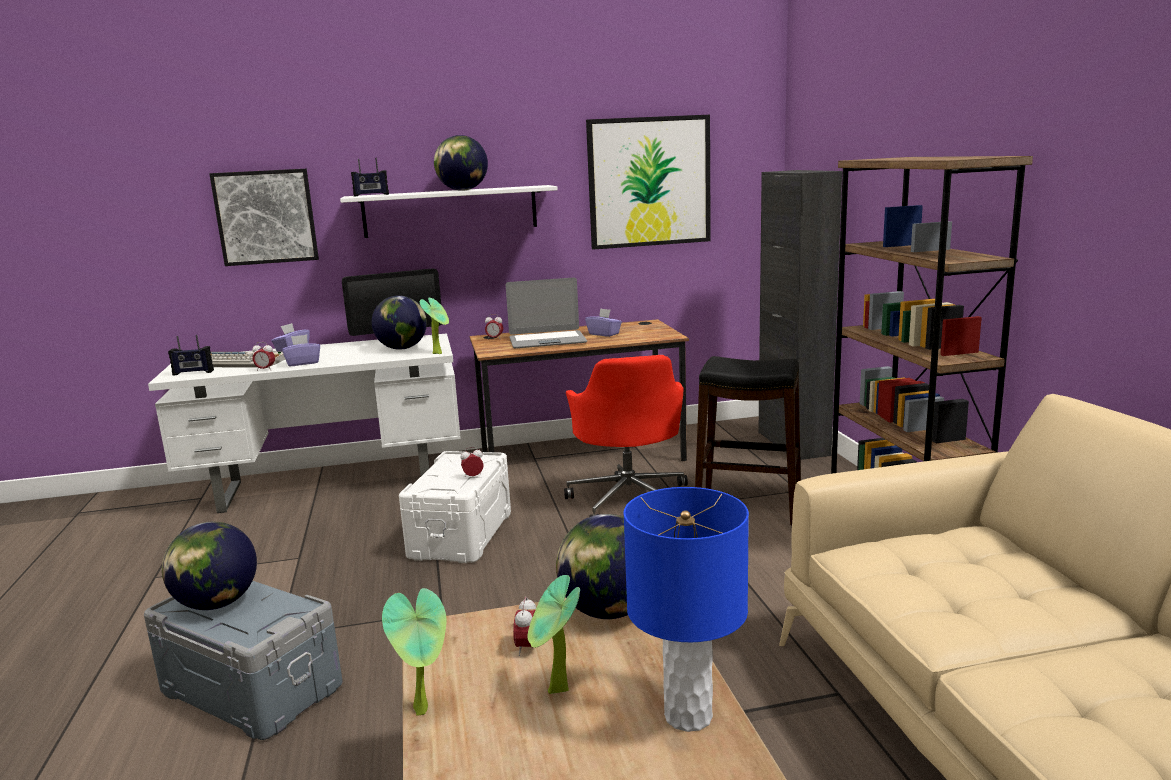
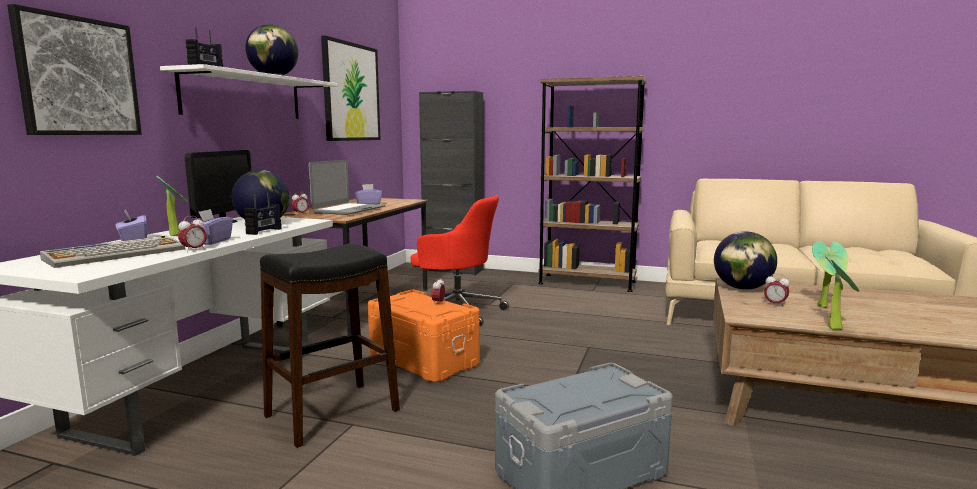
camera: 60 degrees left, 5 degrees down
globe [162,522,257,610] -> none
radio [168,335,214,376] -> radio moved to [244,192,282,235]
white storage box [399,451,511,563] -> orange storage box [368,290,480,382]
potted plant [420,298,449,354] -> potted plant moved to [156,175,188,236]
blue table lamp [623,487,749,732] -> none
black stool [695,356,801,525] -> black stool moved to [260,243,400,448]

